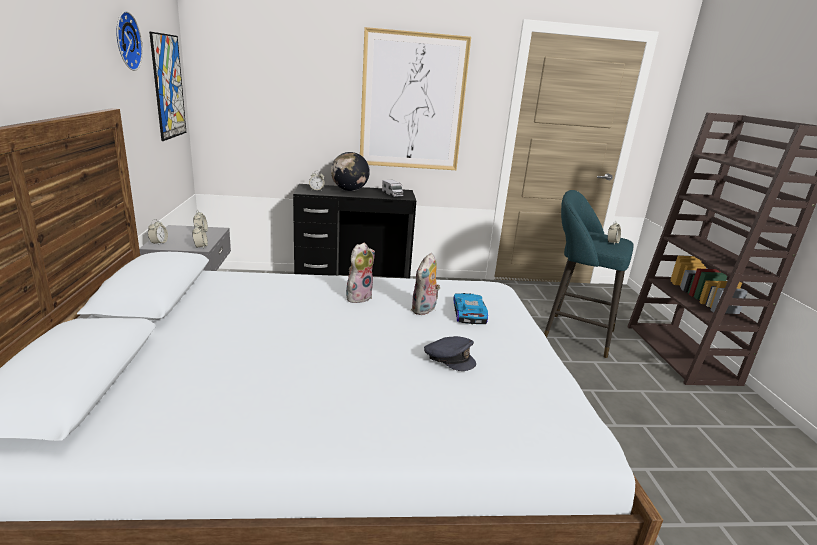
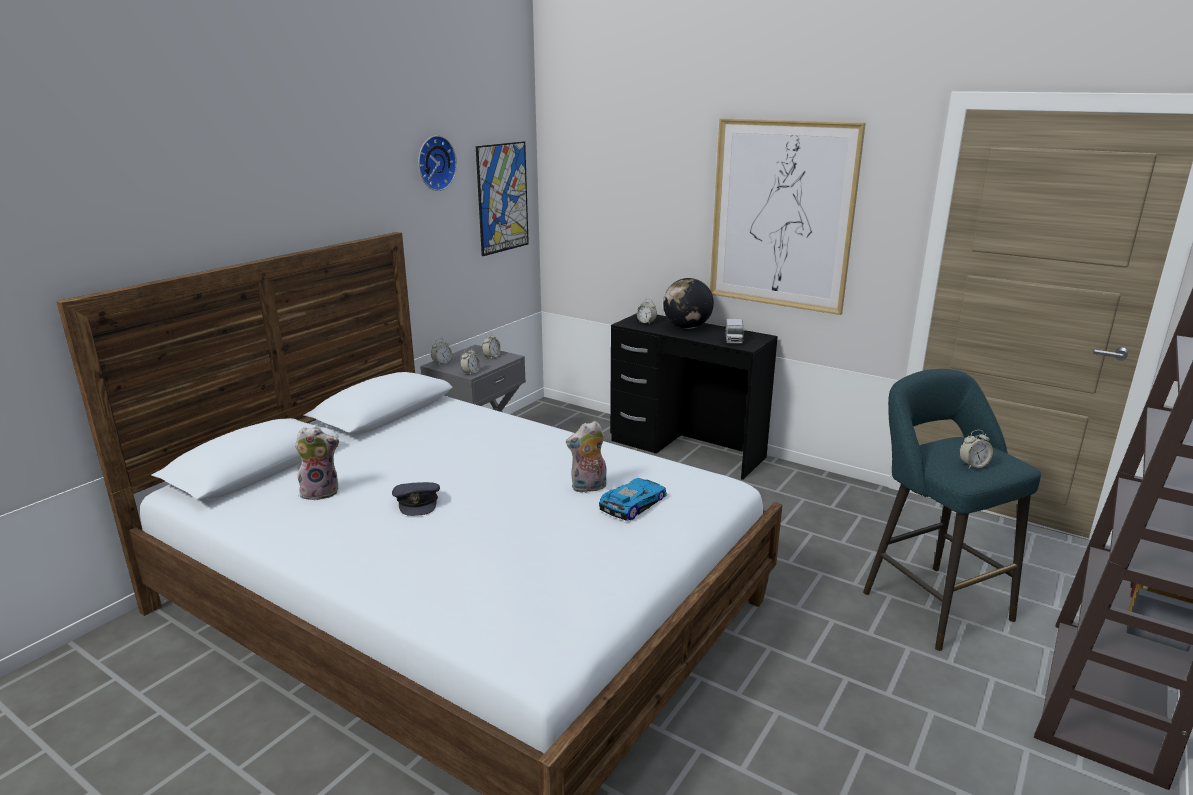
camera: 40 degrees right, 0 degrees up
plush toy [346,243,375,303] -> plush toy moved to [295,427,339,500]
grey cap [424,336,476,371] -> grey cap moved to [392,482,440,516]

